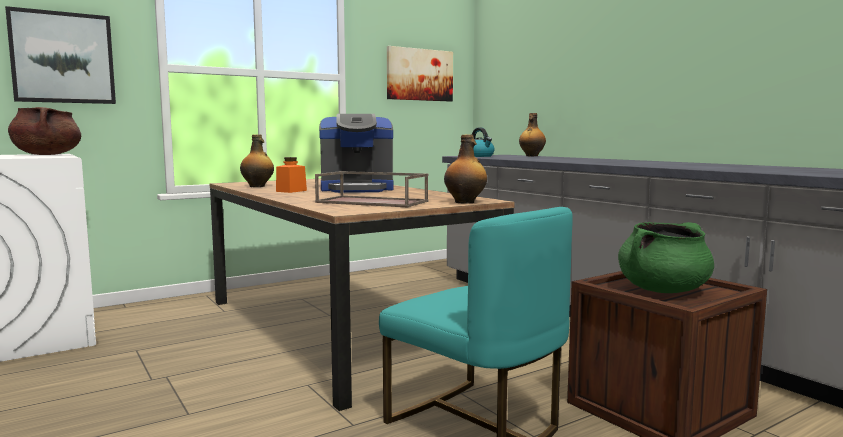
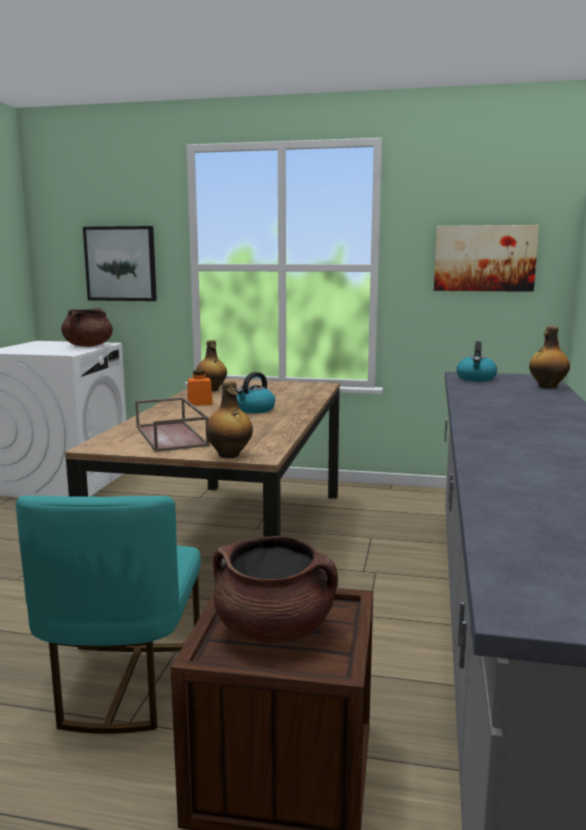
camera: 45 degrees right, 5 degrees up
coffee machine [319,114,393,193] -> kettle [236,372,275,413]
green cooking pot [618,222,714,293] -> brown cooking pot [213,536,338,643]

